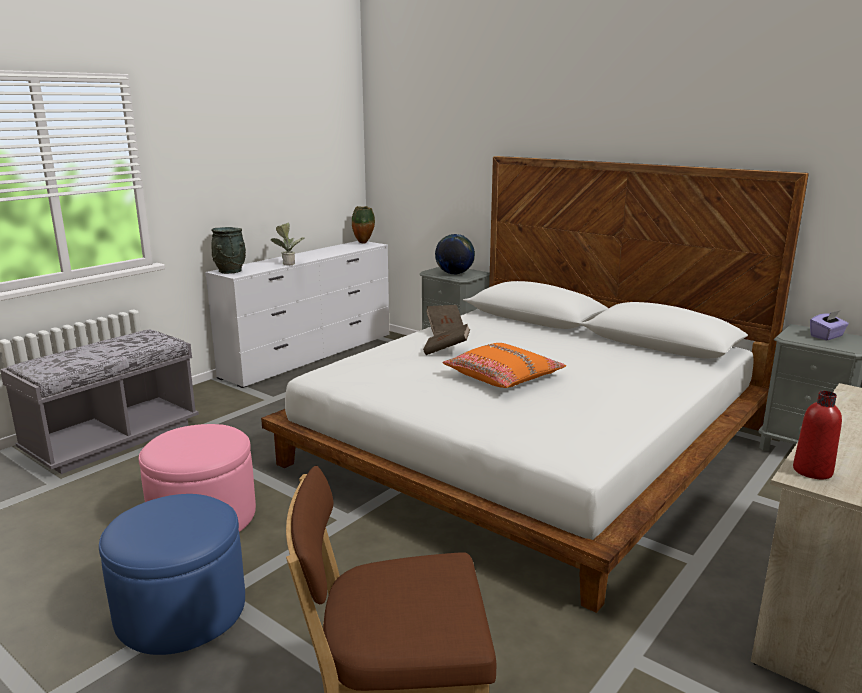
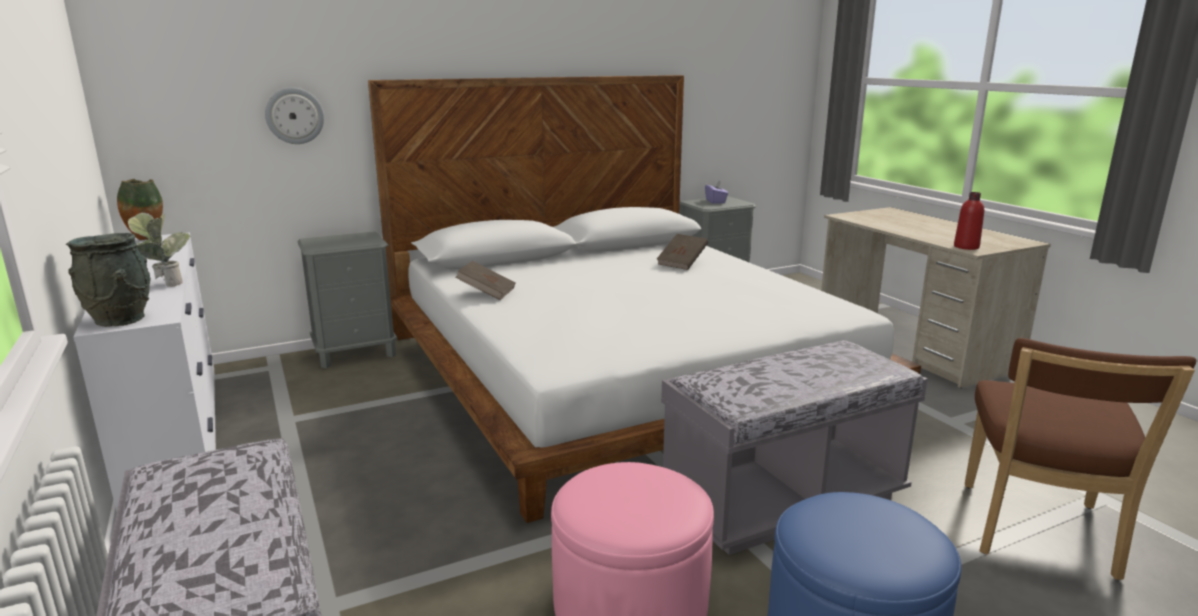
camera: 65 degrees left, 0 degrees up
brown book [423,324,470,355] -> brown book moved to [657,234,708,270]
globe [435,234,475,274] -> none
orange pillow [443,343,566,388] -> none
none -> wall clock [265,87,324,144]
none -> grey bench [661,340,928,555]

